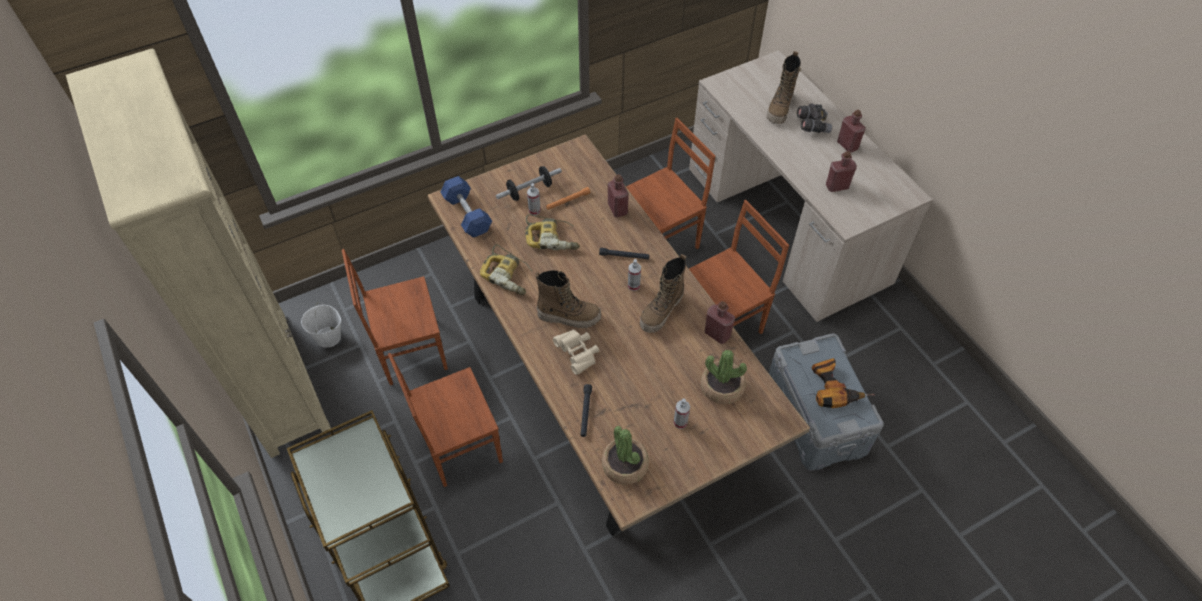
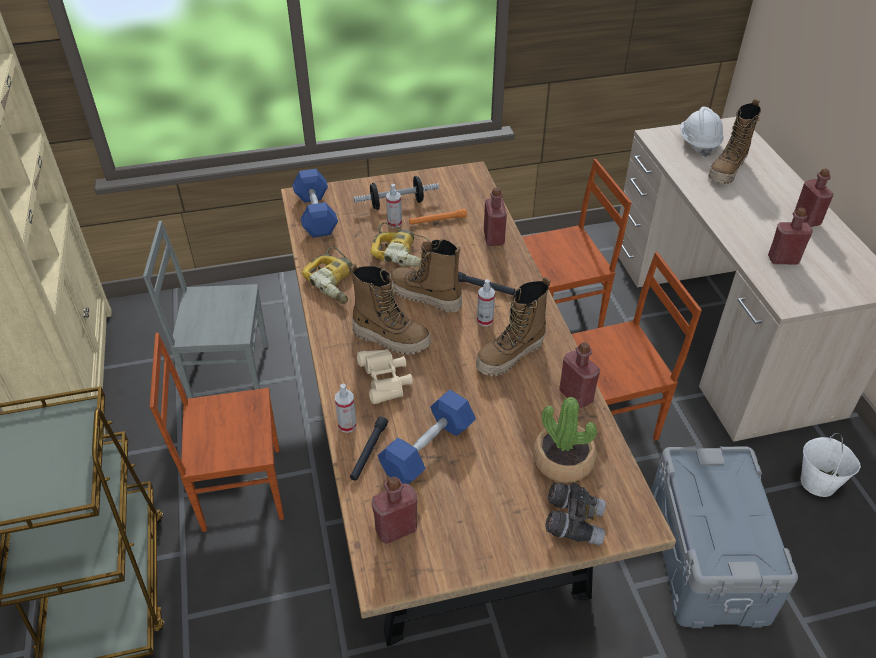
camera: 15 degrees right, 10 degrees down
white bucket [301,302,341,348] -> white bucket moved to [801,433,861,497]
brown chair [342,249,448,385] -> grey chair [143,221,268,399]
potted plant [602,426,649,485] -> red bottle [372,477,417,544]
spray bottle [673,398,690,429] -> spray bottle moved to [335,384,357,433]
grey binoculars [797,103,832,133] -> grey binoculars moved to [545,482,606,546]
power drill [812,358,875,408] -> none
none -> blue dumbbell [378,390,476,484]
none -> boot [390,239,462,312]
none -> white hard hat [680,106,724,157]

